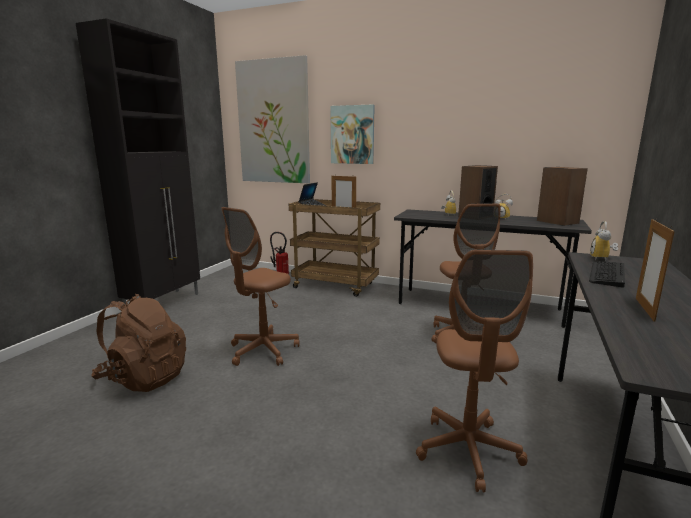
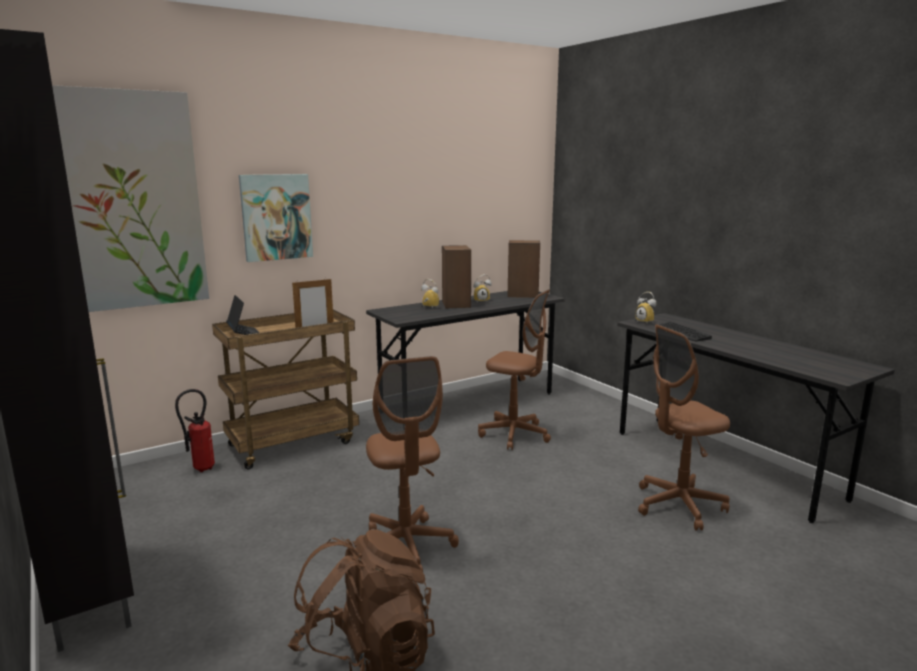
camera: 55 degrees left, 0 degrees up
brown office chair [416,250,533,493] -> brown office chair turned 120 degrees clockwise [638,324,730,530]
picture frame [636,218,675,322] -> none

